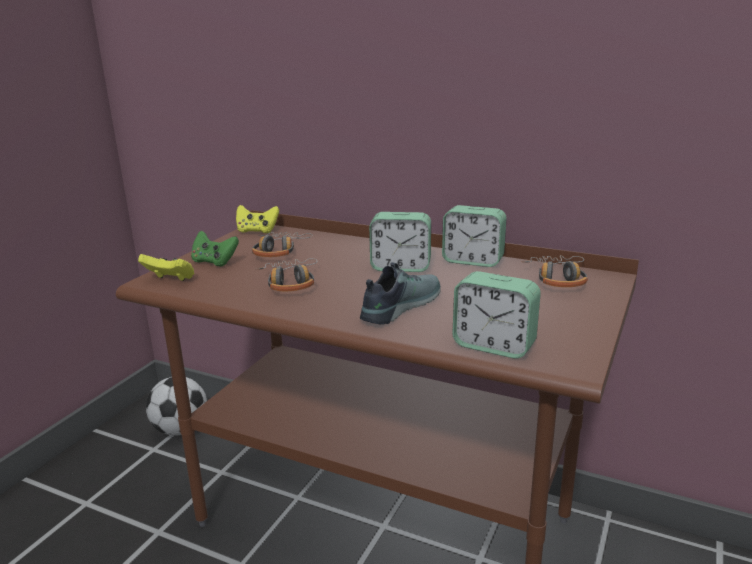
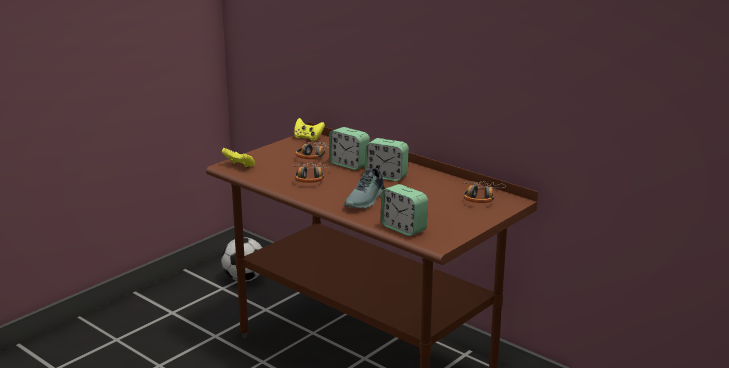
camera: 15 degrees right, 0 degrees up
green game controller [191,231,239,267] -> none
shoe [360,262,441,325] -> shoe turned 150 degrees clockwise [344,164,385,209]
alarm clock [442,205,507,267] -> alarm clock moved to [329,127,370,170]

